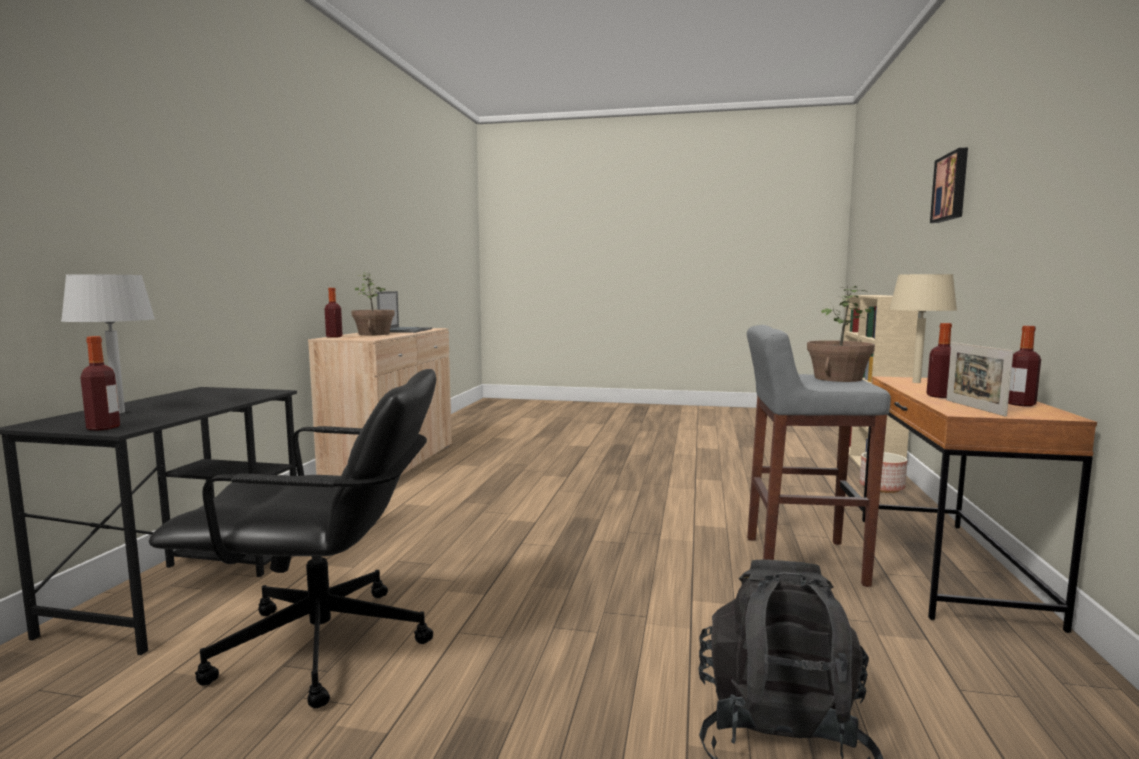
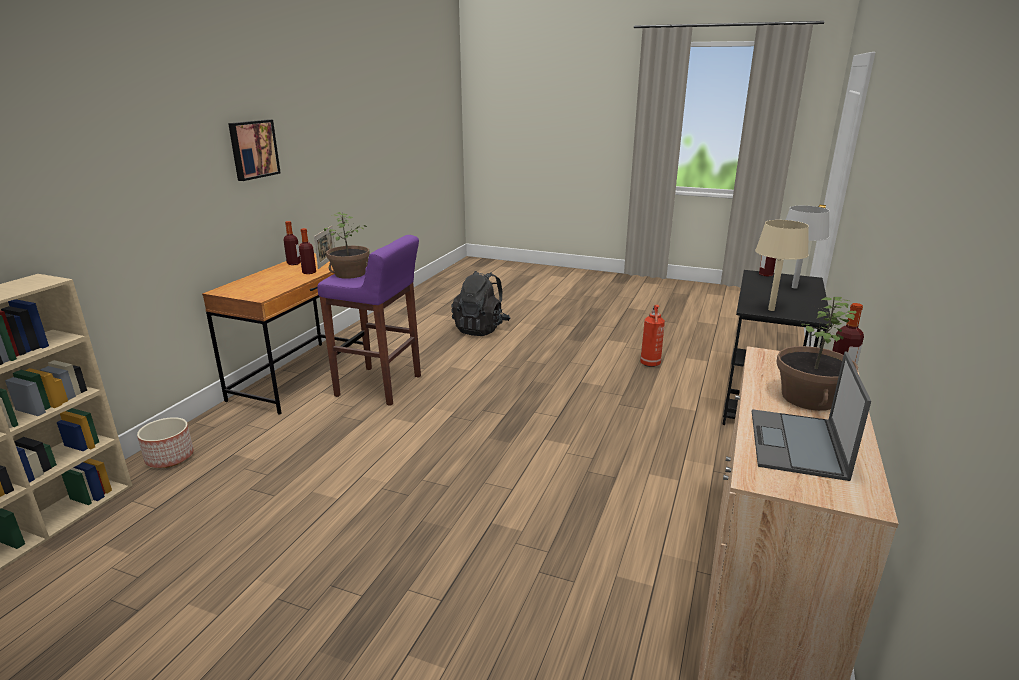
camera: 170 degrees left, 15 degrees up
black office chair [149,369,436,709] -> fire extinguisher [640,305,665,367]
grey stool [747,325,891,587] -> purple stool [317,235,421,406]
beige table lamp [889,274,957,383] -> beige table lamp moved to [755,220,809,311]
picture [930,148,968,223] -> picture moved to [228,120,281,181]

